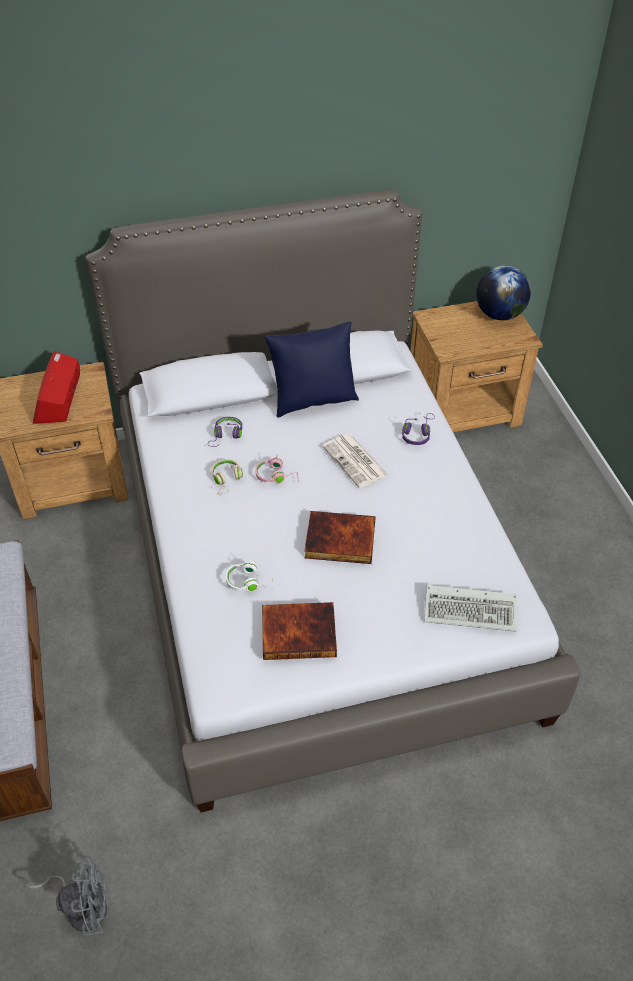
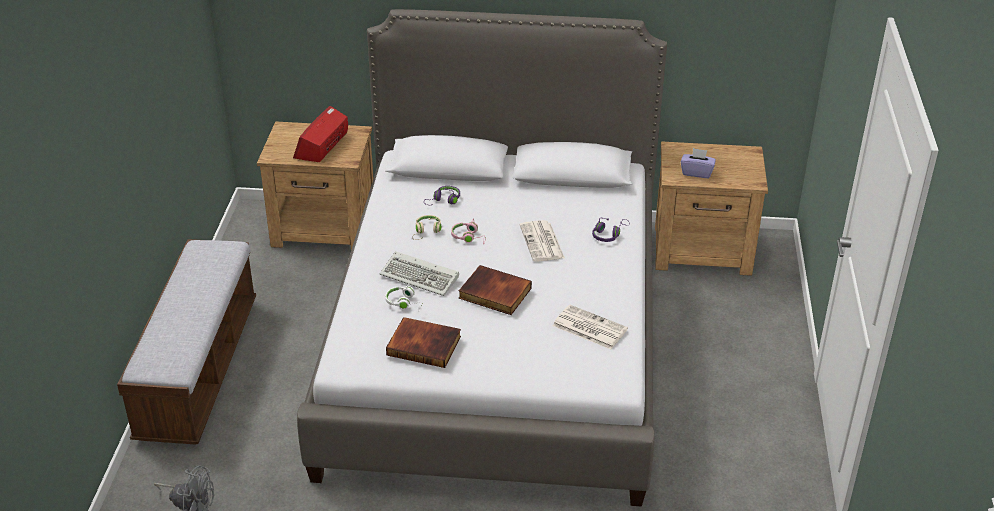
camera: 20 degrees right, 10 degrees down
blue pillow [265,321,359,418] -> none
keyboard [424,585,517,632] -> keyboard moved to [380,251,459,296]
globe [476,266,531,320] -> none
none -> newspaper [553,305,628,349]
none -> purple tissue box [681,148,716,178]

